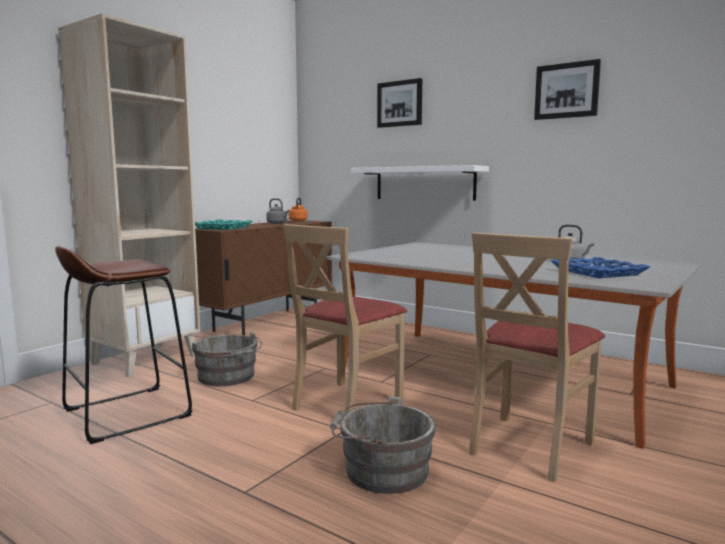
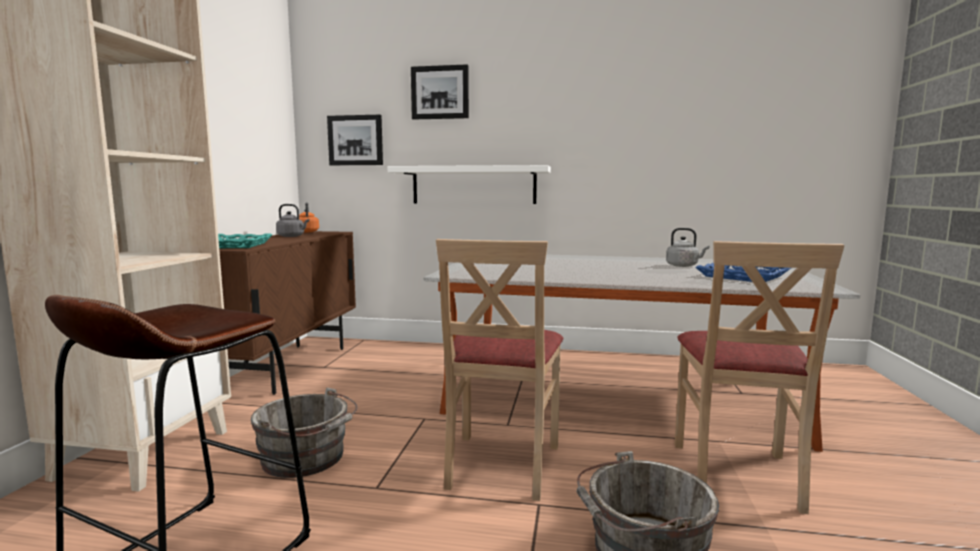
camera: 25 degrees left, 0 degrees up
picture [534,59,601,120] -> picture moved to [327,115,383,165]

